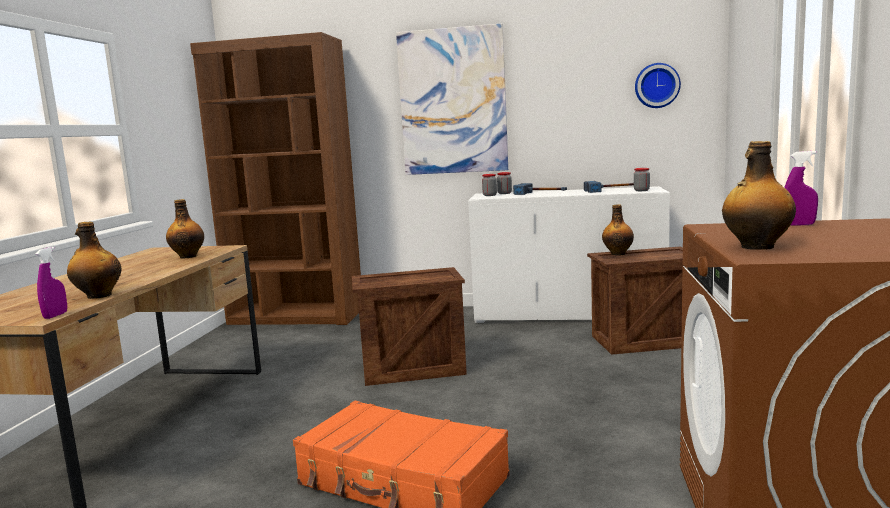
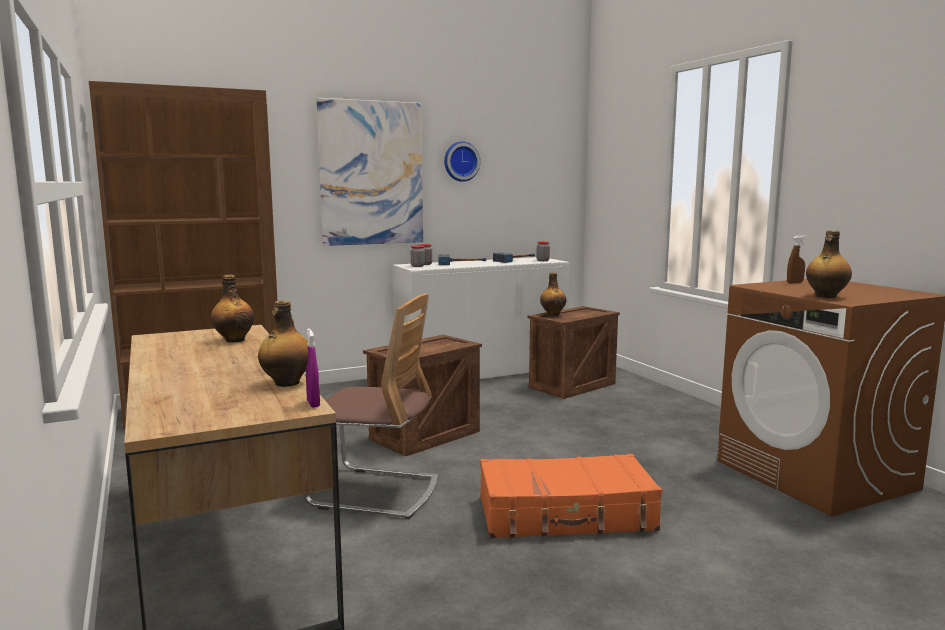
camera: 35 degrees left, 0 degrees up
wall clock [635,63,681,108] -> wall clock moved to [444,141,480,182]
purple spray bottle [784,151,818,226] -> brown spray bottle [787,235,806,284]
none -> chair [303,293,438,519]

